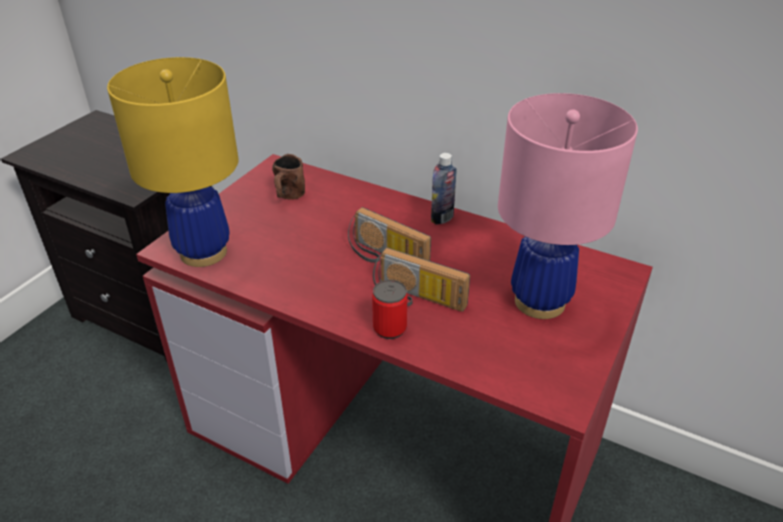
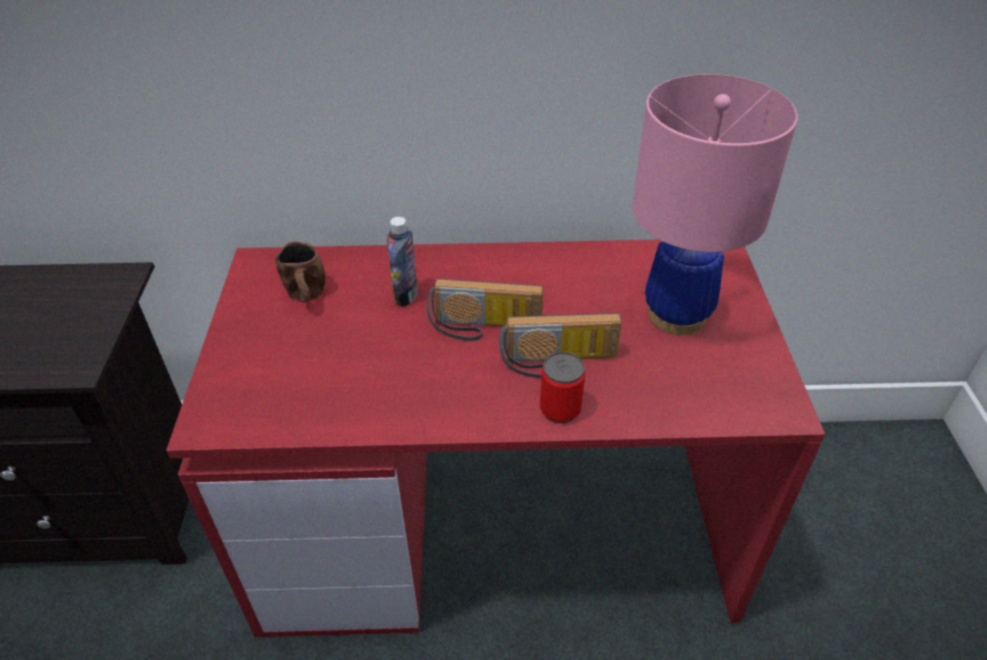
camera: 30 degrees left, 5 degrees up
yellow table lamp [107,57,238,267] -> none
bottle [431,153,457,225] -> bottle moved to [387,217,418,307]

